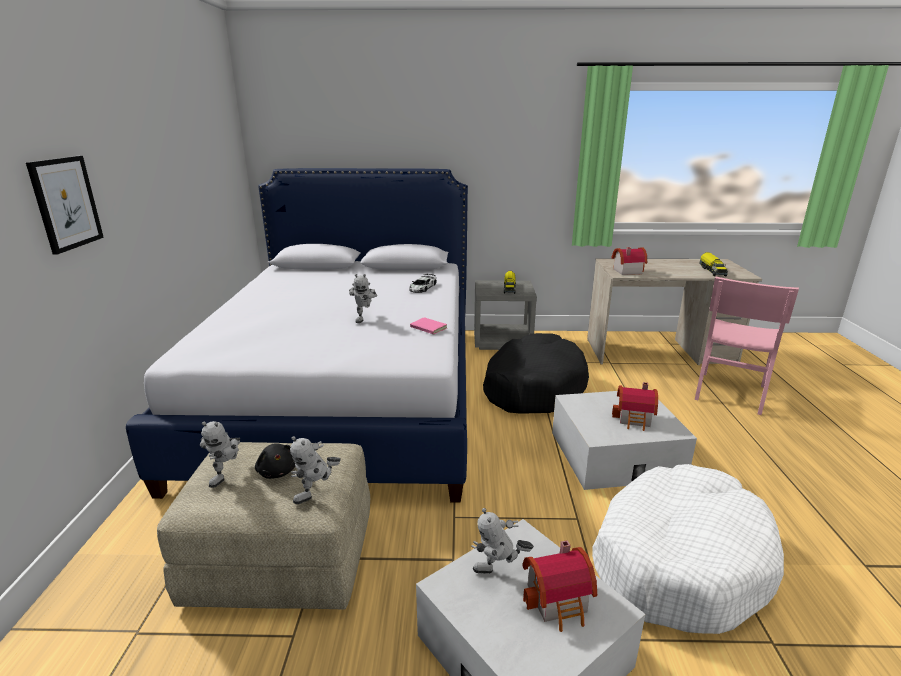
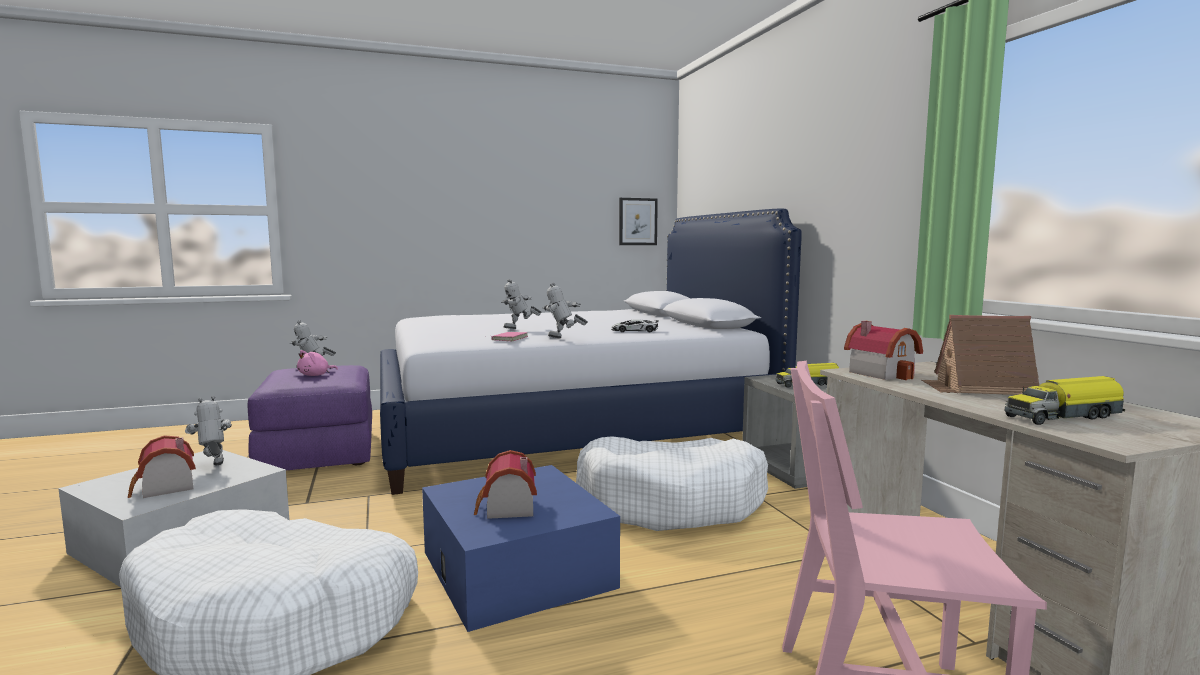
camera: 70 degrees right, 15 degrees down
picture [26,156,104,255] -> picture moved to [619,198,658,245]
beige ottoman [157,442,370,609] -> purple ottoman [248,365,372,471]
black plush toy [255,443,296,479] -> pink plush toy [297,350,338,376]
toy robot [290,436,341,504] -> toy robot moved to [542,283,588,338]
black dog bed [483,333,589,414] -> white dog bed [576,436,768,531]
white storage box [552,389,697,490] -> blue storage box [422,465,620,632]
none -> toy house [922,315,1040,395]

